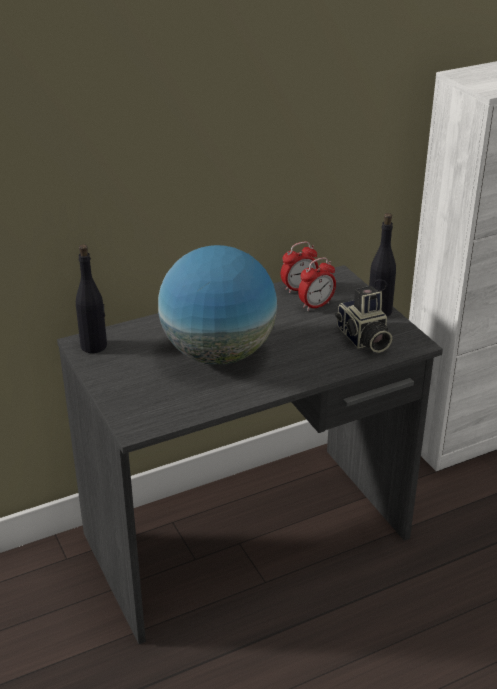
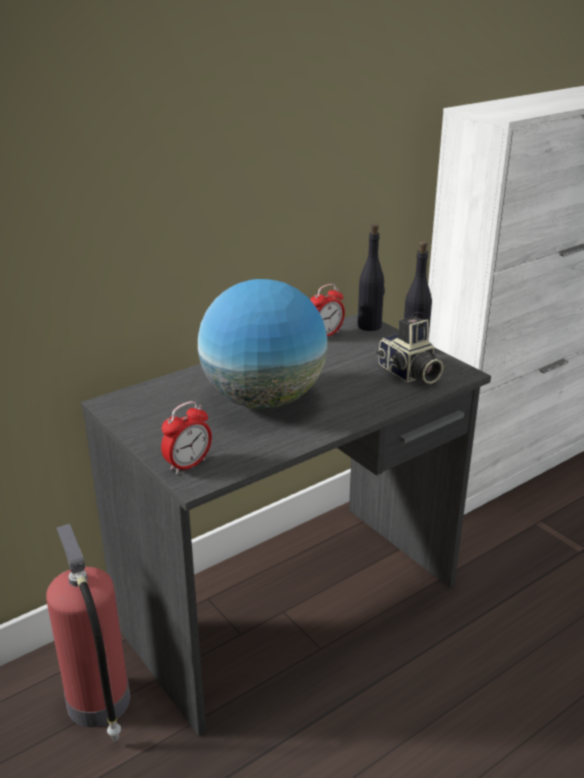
camera: 10 degrees left, 5 degrees down
black bottle [76,244,107,353] -> black bottle moved to [357,224,385,331]
alarm clock [298,257,336,311] -> alarm clock moved to [161,401,212,474]
none -> fire extinguisher [46,524,130,742]

